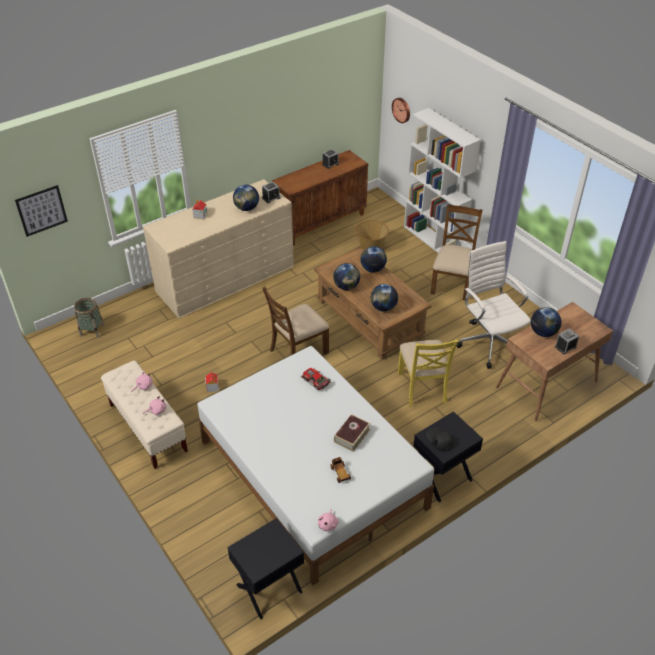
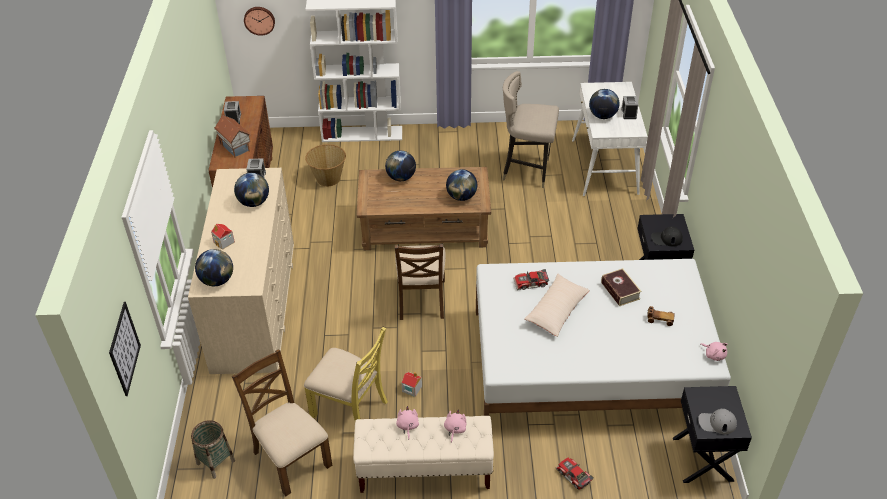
camera: 55 degrees left, 0 degrees up
globe [333,263,360,290] -> globe moved to [195,249,233,286]
yellow chair [398,339,458,407] -> yellow chair moved to [304,327,388,421]
brown chair [430,204,482,300] -> brown chair moved to [232,349,332,496]
white office chair [456,241,531,369] -> beige stool [502,71,559,188]
brown desk [496,302,613,422] -> white desk [572,82,648,196]
none -> toy house [214,115,251,158]
none -> beige pillow [524,274,590,337]
none -> toy car [556,458,594,490]
none -> grey cap [698,409,737,434]

